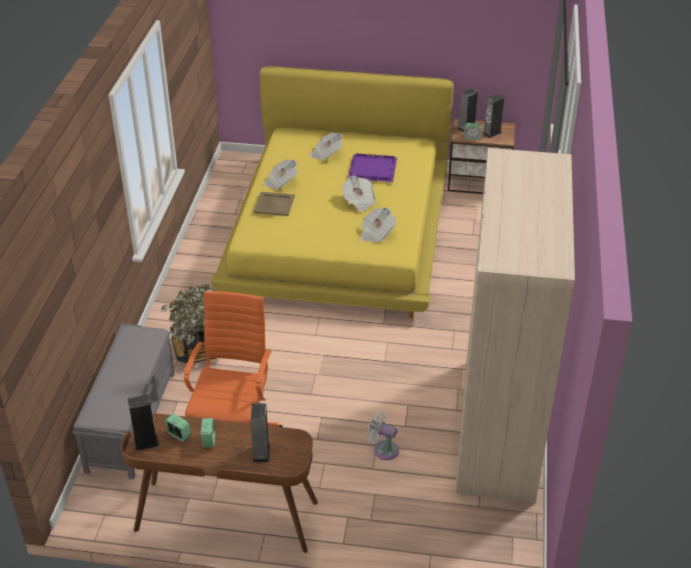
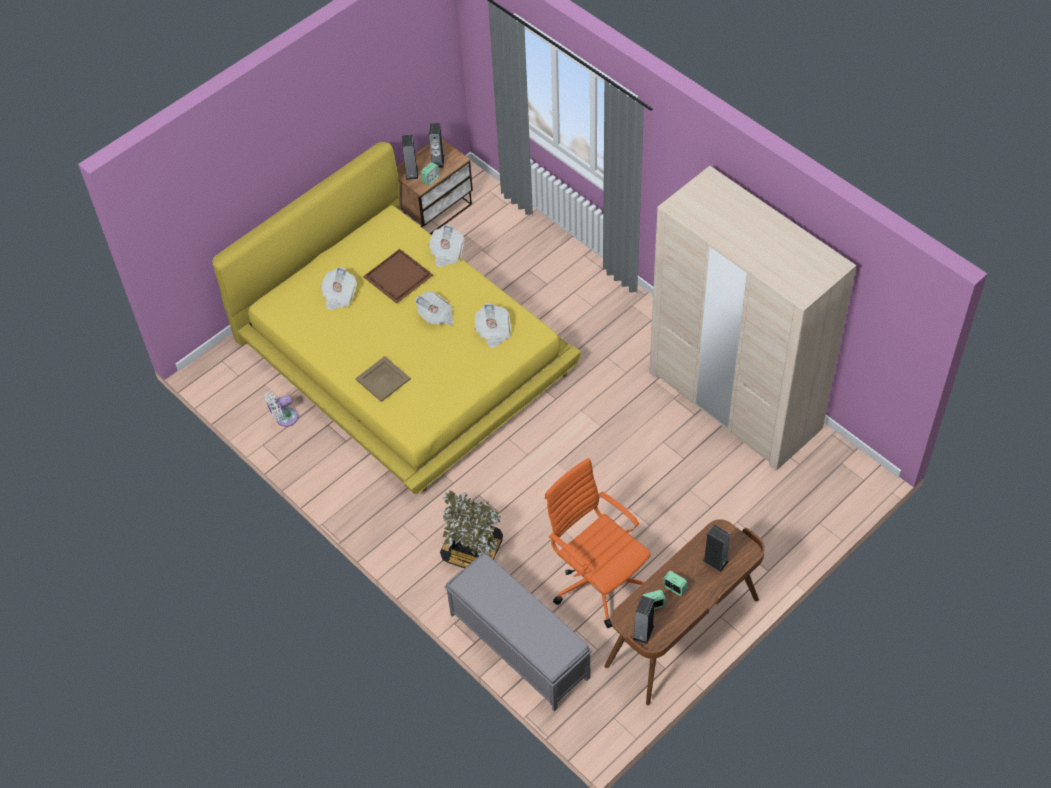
camera: 50 degrees left, 15 degrees up
newspaper [263,159,298,190] -> newspaper moved to [428,225,465,267]
purple tray [348,153,397,182] -> brown tray [363,249,433,304]
white fan [367,411,399,460] -> white fan moved to [264,392,298,427]

